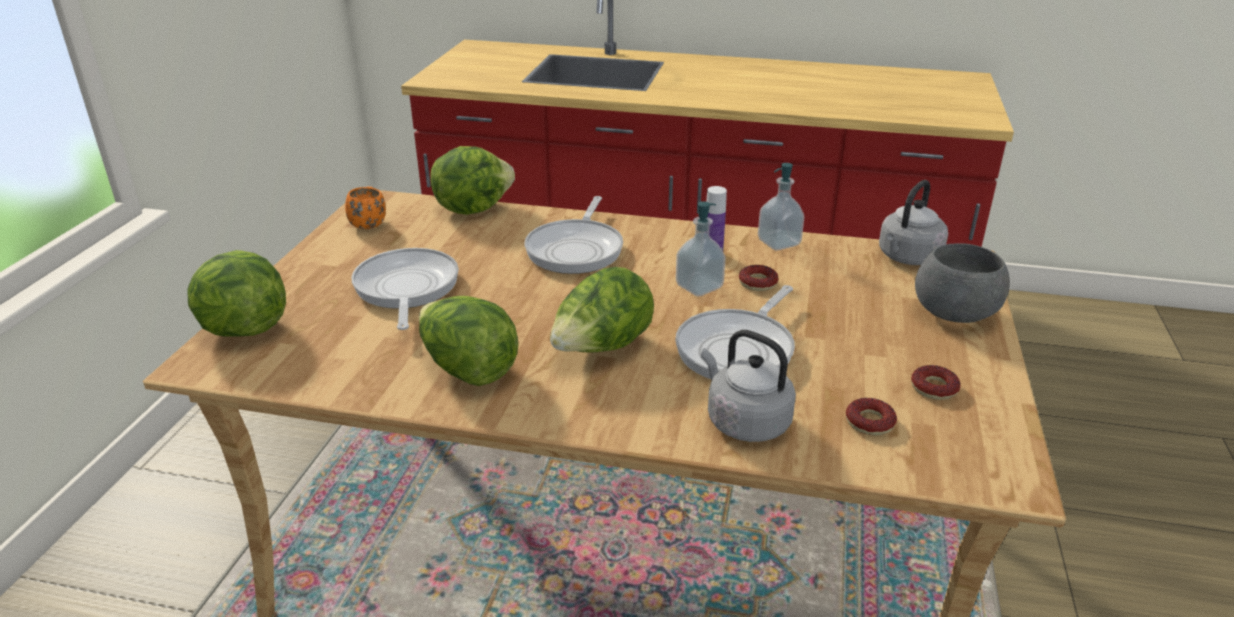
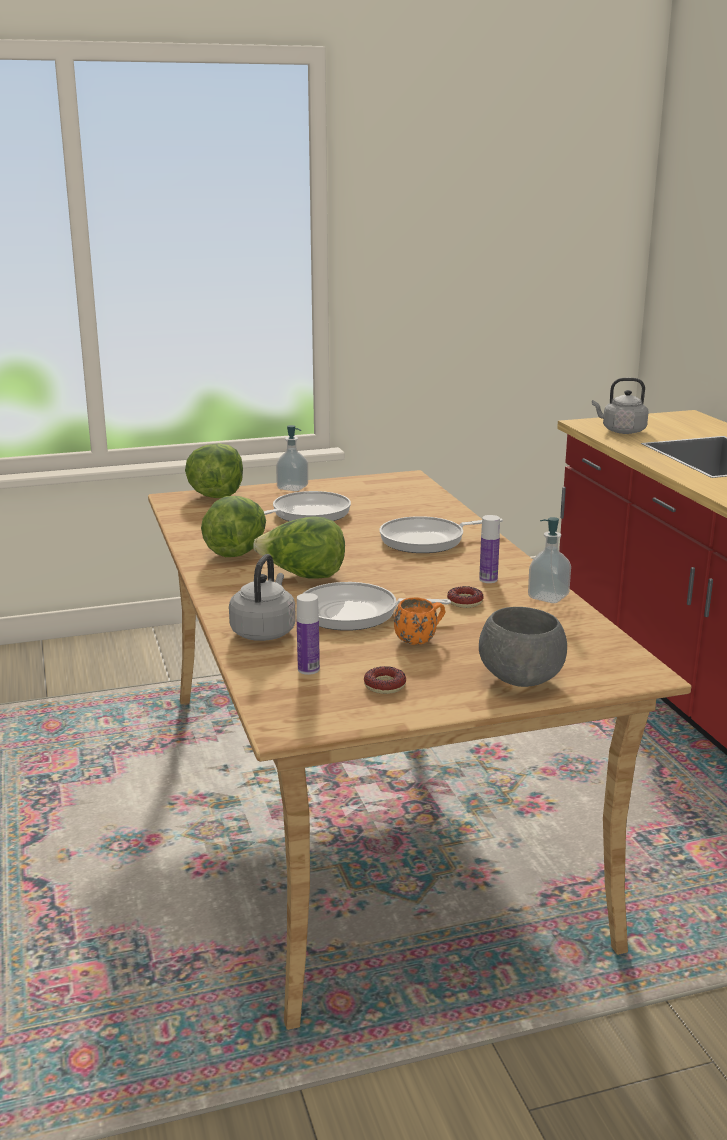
camera: 60 degrees right, 10 degrees down
orange mug [345,187,386,229] -> orange mug moved to [394,598,446,645]
lettuce [430,146,515,215] -> none
soap dispenser [676,201,725,296] -> soap dispenser moved to [276,425,308,491]
donut [846,398,897,435] -> bottle [297,593,320,675]
grey kettle [879,180,948,265] -> grey kettle moved to [592,378,648,434]

